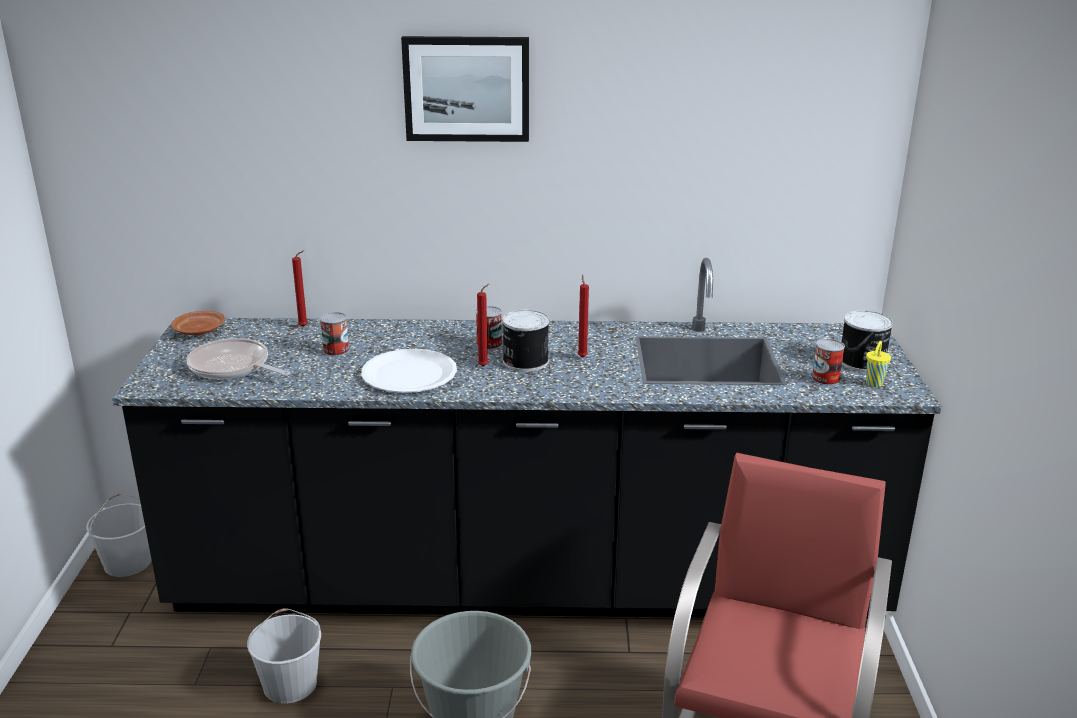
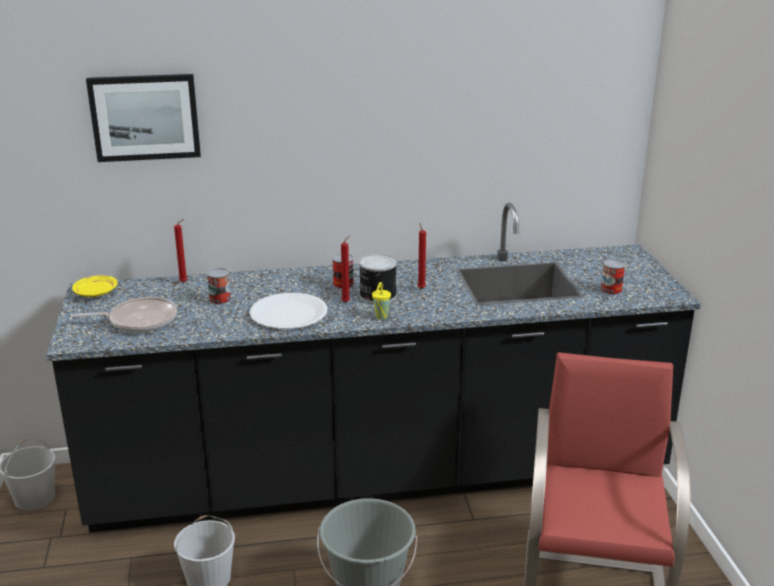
camera: 10 degrees left, 0 degrees up
brown plate [171,311,225,335] -> yellow plate [72,275,118,297]
frying pan [186,338,290,379] -> frying pan turned 150 degrees clockwise [71,297,177,333]
picture [401,36,529,142] -> picture moved to [86,74,201,162]
can [842,310,893,372] -> none
yellow cup [866,341,891,387] -> yellow cup moved to [372,282,391,319]

